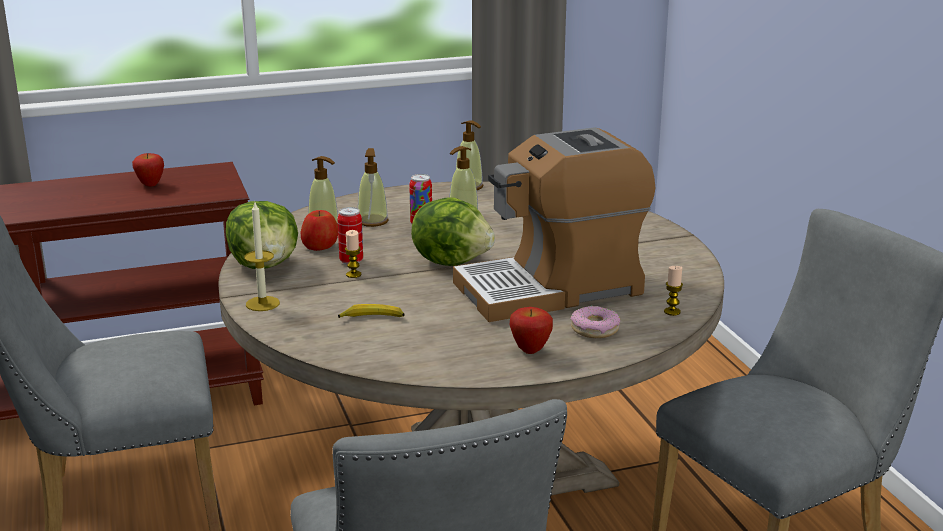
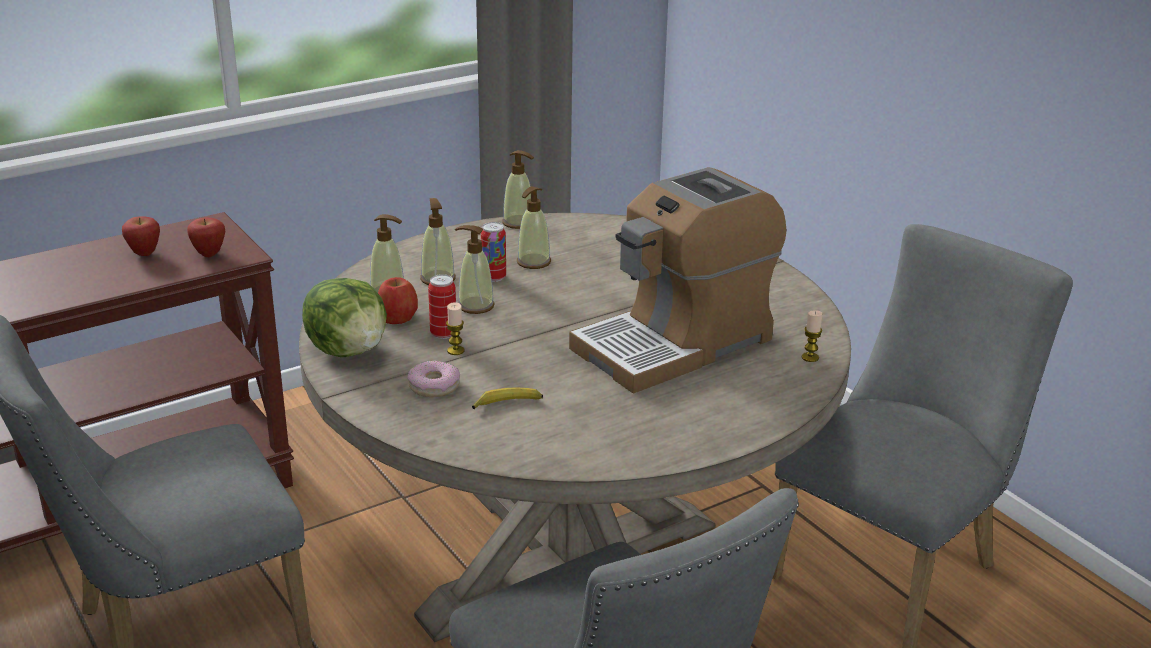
camera: 15 degrees left, 5 degrees up
candle [244,202,280,311] -> none
lettuce [411,197,495,266] -> none
apple [510,307,553,354] -> apple moved to [187,217,226,257]
donut [570,306,620,338] -> donut moved to [407,361,460,397]
none -> soap dispenser [455,225,495,314]

